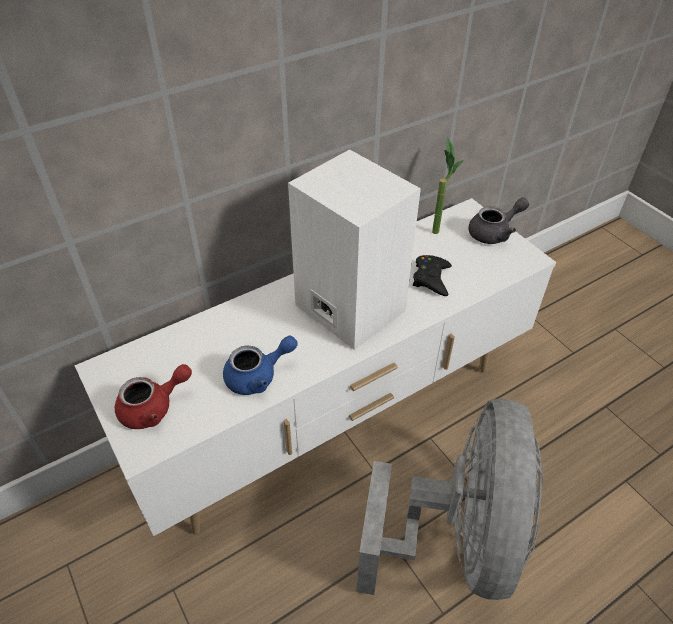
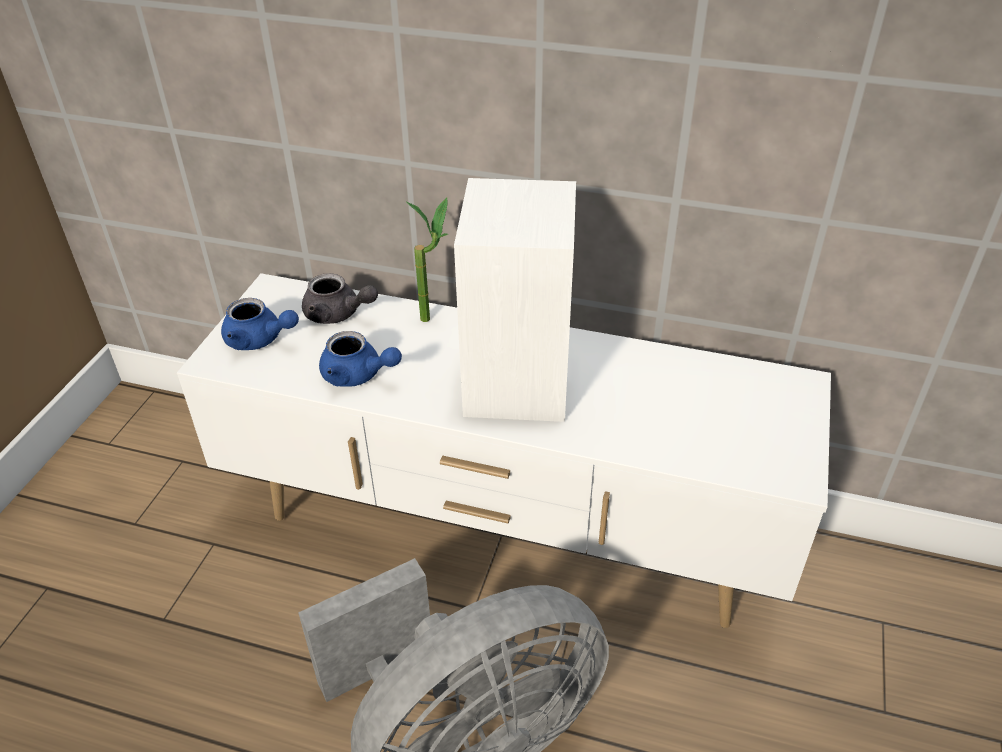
camera: 50 degrees right, 5 degrees down
red teapot [115,364,192,429] -> blue teapot [221,298,299,350]
black game controller [413,255,452,296] -> none
potted plant [432,138,464,234] -> potted plant moved to [406,198,448,322]
grey teapot [468,198,529,244] -> grey teapot moved to [302,273,378,324]

